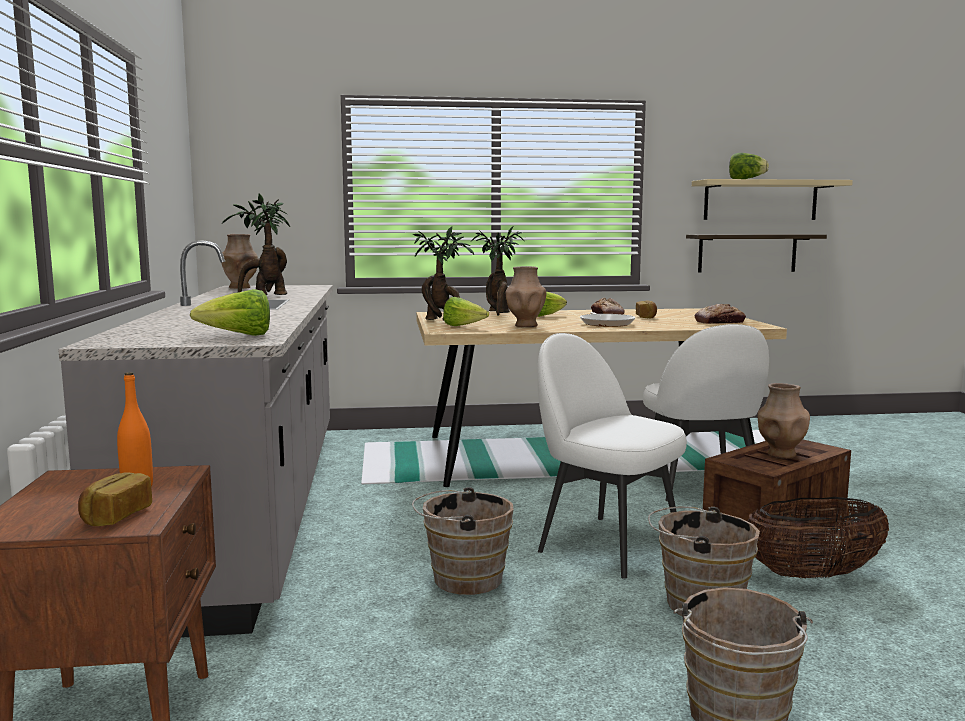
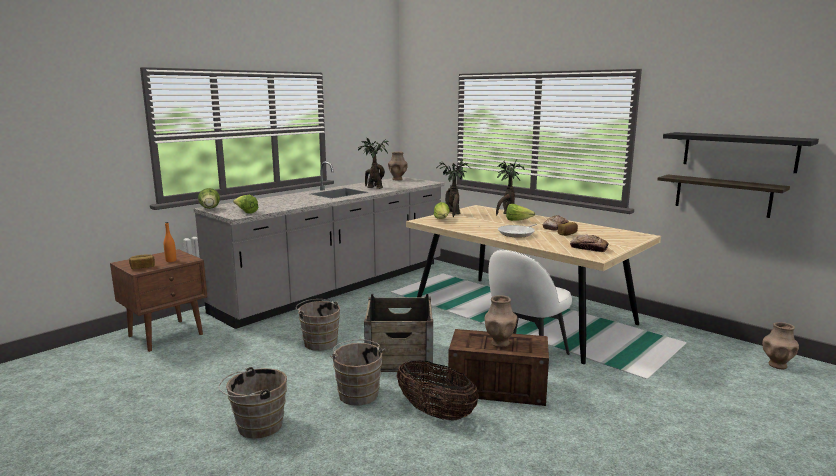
camera: 50 degrees right, 5 degrees up
brown vase [505,266,546,327] -> brown vase moved to [762,322,799,369]
white chair [537,333,687,579] -> crate [364,294,433,372]
beige shelf [692,179,853,220] -> black shelf [663,132,819,173]
lettuce [729,153,769,179] -> lettuce moved to [198,188,220,209]

